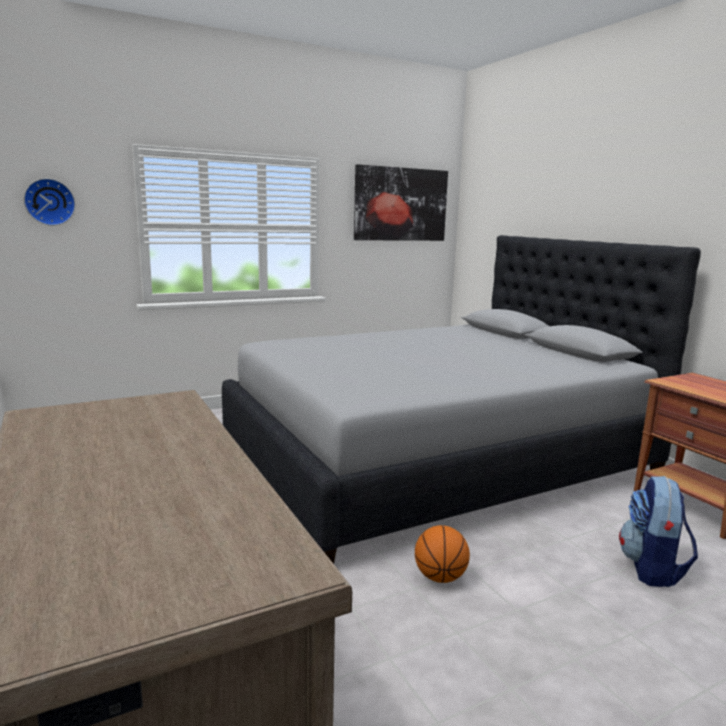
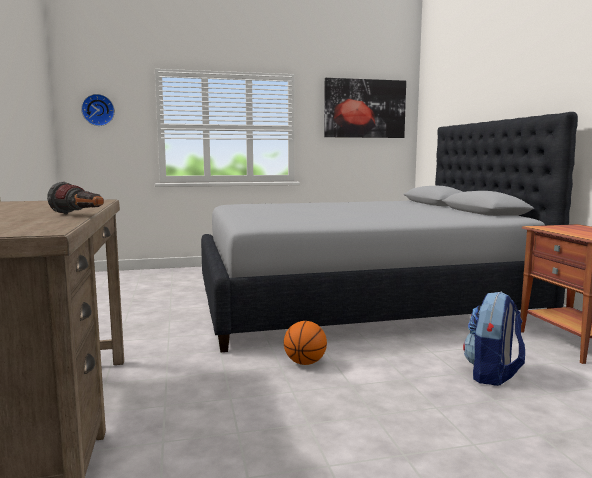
camera: 15 degrees right, 5 degrees down
none -> flashlight [47,182,104,214]

